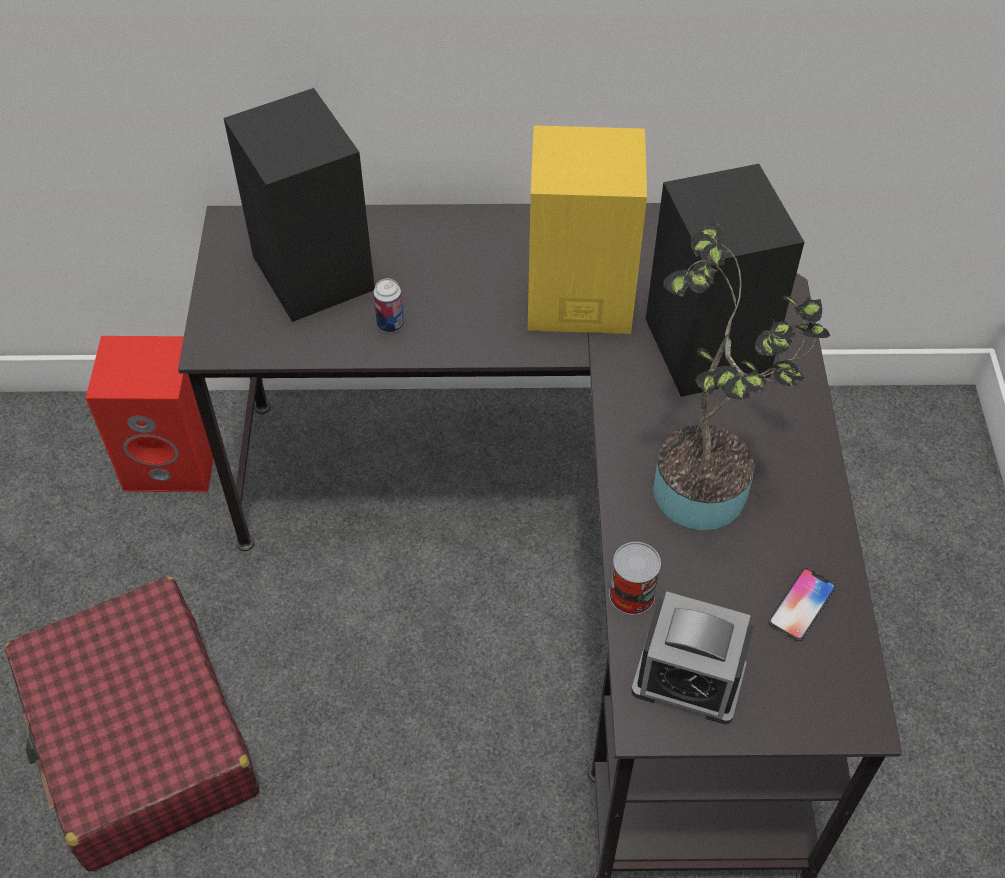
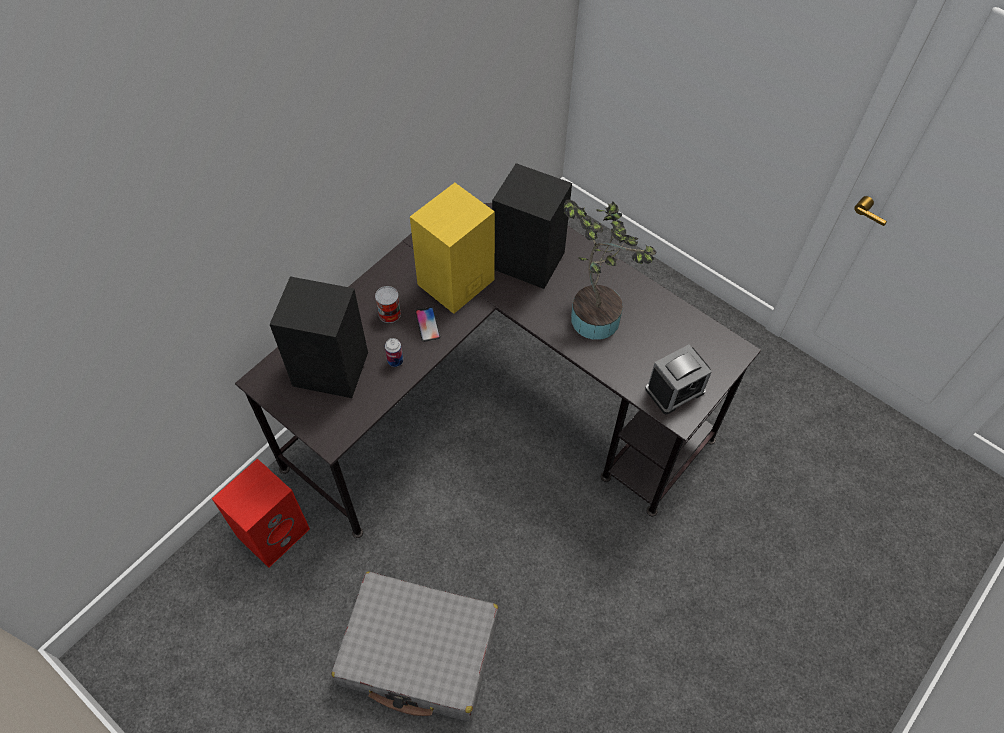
camera: 50 degrees left, 5 degrees up
red suitcase [5,576,259,872] -> grey suitcase [331,571,499,722]
can [609,542,661,615] -> can moved to [375,286,401,323]
phone [768,568,836,641] -> phone moved to [415,307,440,342]

